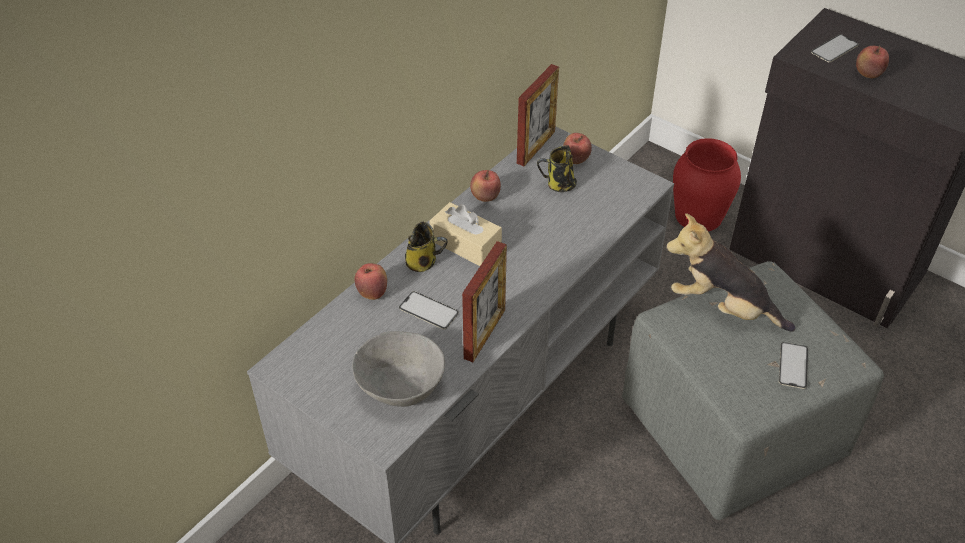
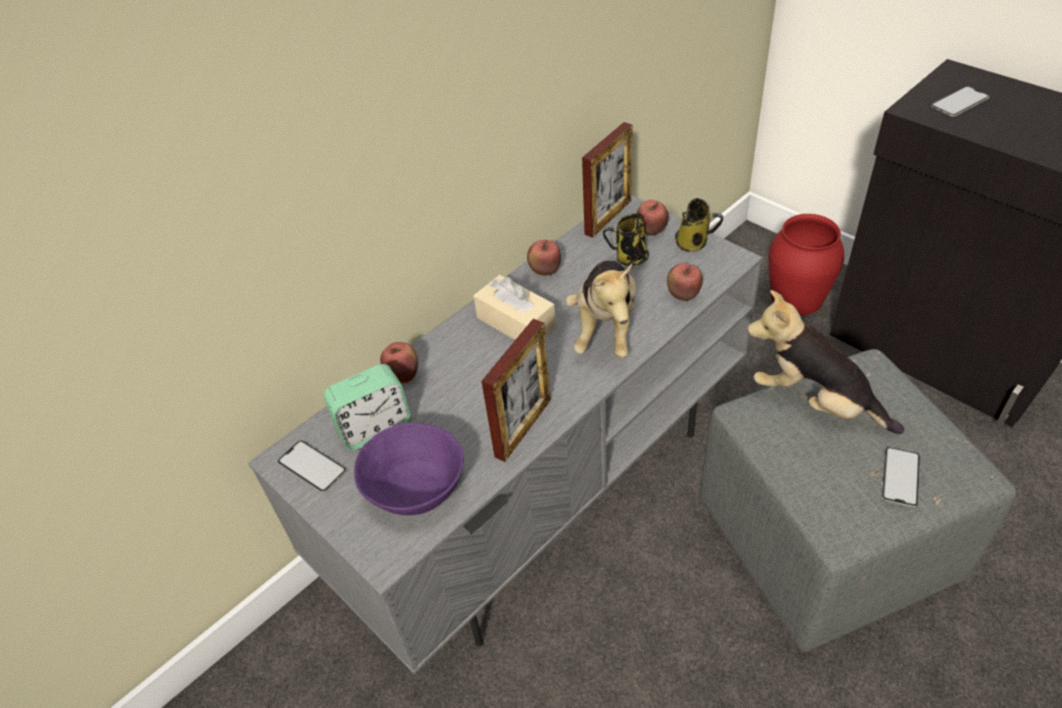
camera: 10 degrees right, 0 degrees up
grey bowl [352,331,445,407] -> purple bowl [354,423,464,515]
phone [399,291,459,329] -> phone moved to [278,440,346,492]
mug [405,222,448,272] -> mug moved to [675,198,723,252]
apple [856,46,889,78] -> apple moved to [667,263,703,301]
none -> alarm clock [323,364,411,450]
none -> plush toy [566,260,637,358]

